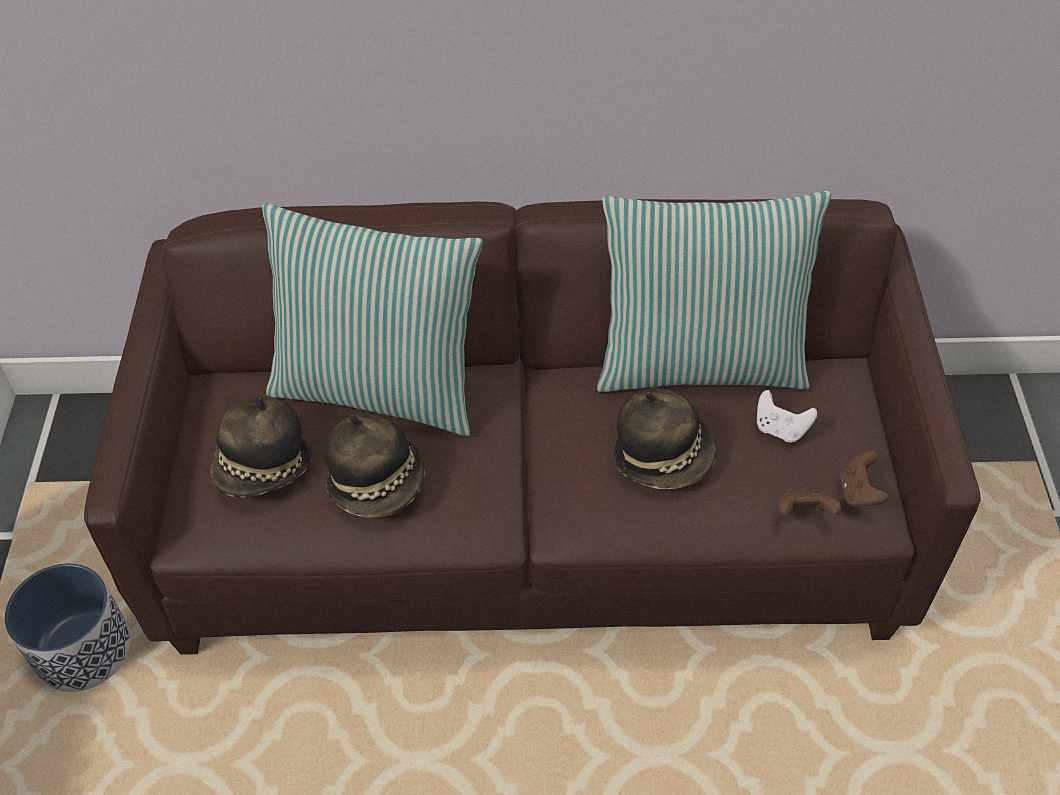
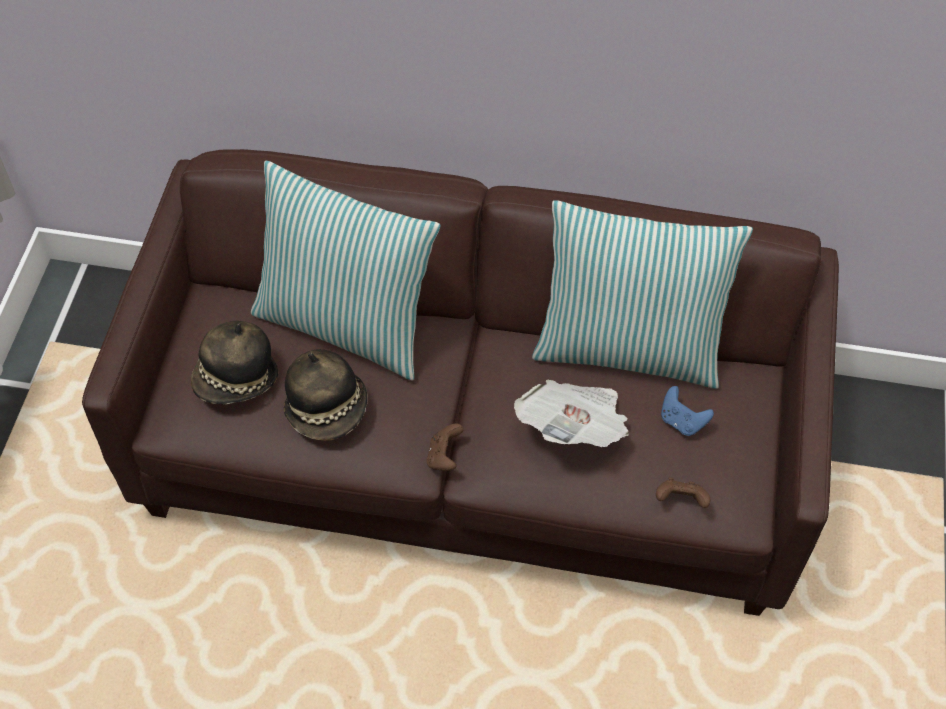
camera: 10 degrees right, 5 degrees up
planter [5,563,131,692] -> none
hat [614,388,717,489] -> newspaper [514,379,629,447]
white game controller [757,390,817,442] -> blue game controller [661,386,714,436]
brown game controller [839,450,889,508] -> brown game controller moved to [427,424,464,471]

